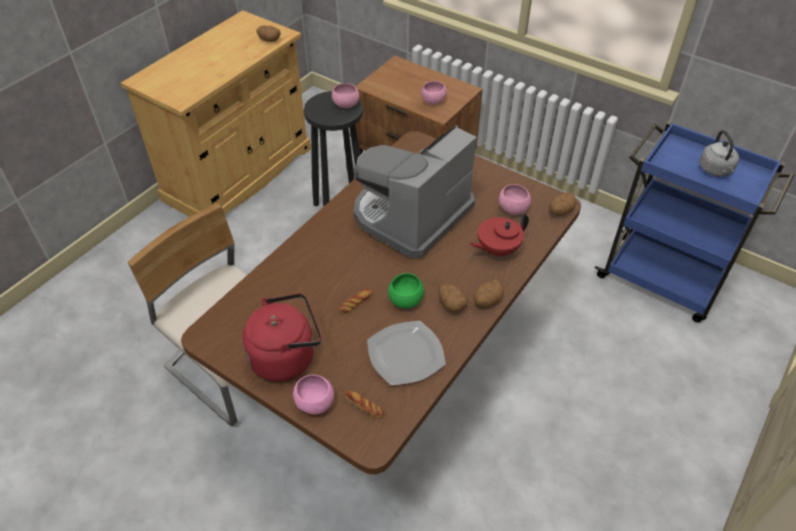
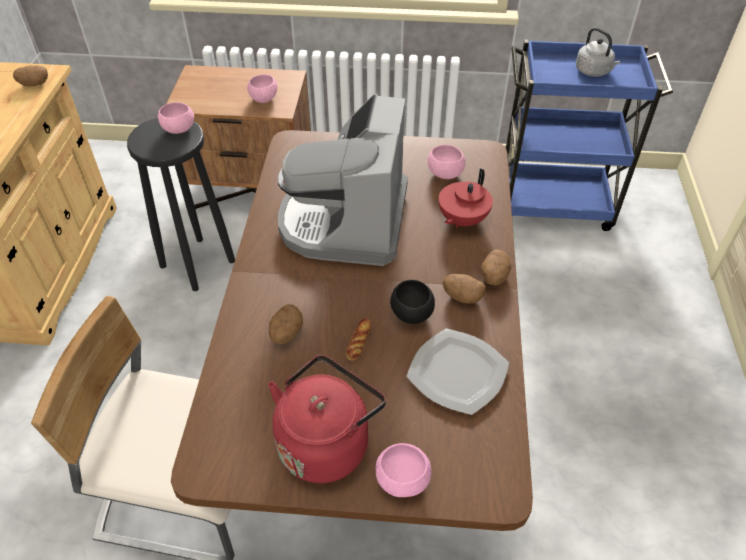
camera: 30 degrees left, 0 degrees up
bread [345,391,384,419] -> none
green bowl [388,273,424,309] -> black bowl [390,280,435,324]
potato [549,192,576,216] -> potato moved to [269,304,303,344]

